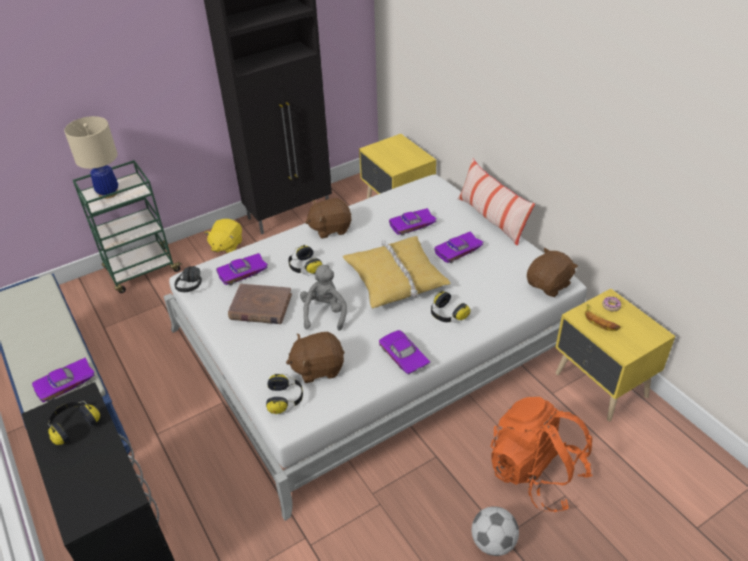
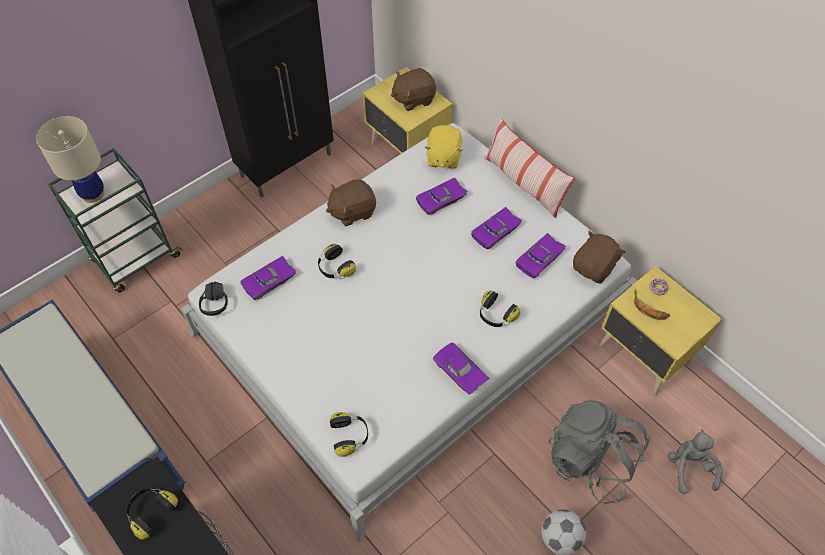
camera: 10 degrees left, 15 degrees up
purple toy car [32,358,95,403] -> purple toy car moved to [516,233,566,278]
yellow plush toy [205,219,242,253] -> yellow plush toy moved to [424,125,463,169]
brown book [228,284,292,324] -> none
brown plush toy [286,332,344,383] -> brown plush toy moved to [391,68,436,111]
grey plush toy [300,265,347,331] -> grey plush toy moved to [668,429,723,494]
yellow pillow [343,236,451,308] -> none
orange backpack [491,397,592,512] -> grey backpack [548,400,650,504]

